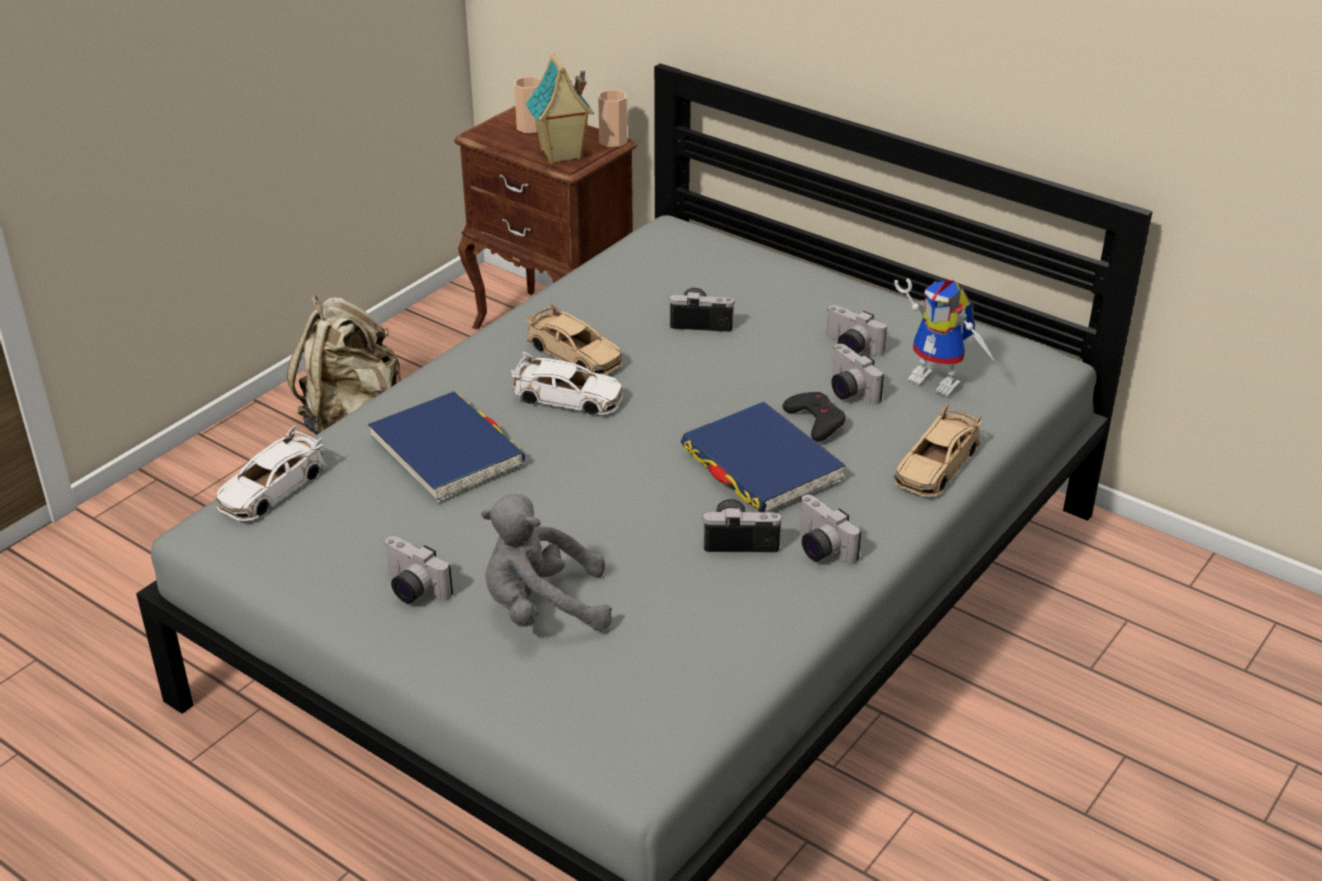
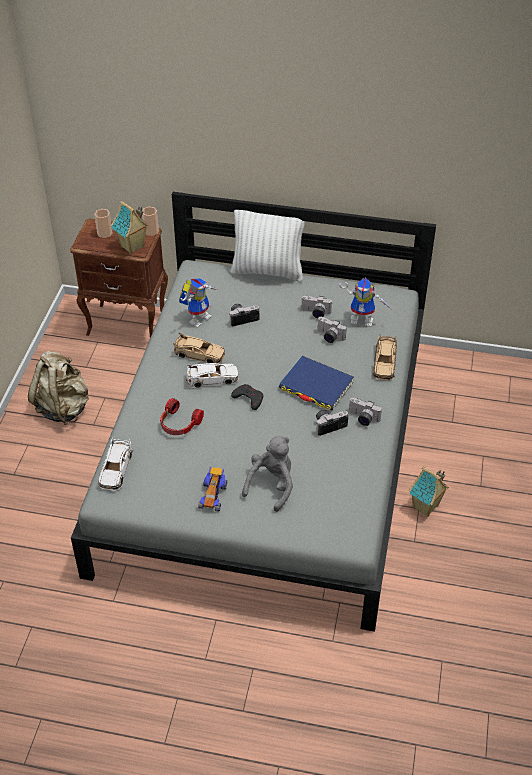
camera: 25 degrees left, 10 degrees up
blue book [368,391,525,502] -> headphones [160,398,204,435]
camera [384,536,453,604] -> toy car [198,467,227,512]
grey plush toy [481,494,612,631] -> grey plush toy turned 150 degrees clockwise [242,436,293,512]
black game controller [782,392,846,442] -> black game controller moved to [231,384,263,410]
none -> toy robot [179,278,218,328]
none -> white pillow [230,210,306,282]
none -> toy house [409,466,449,517]

